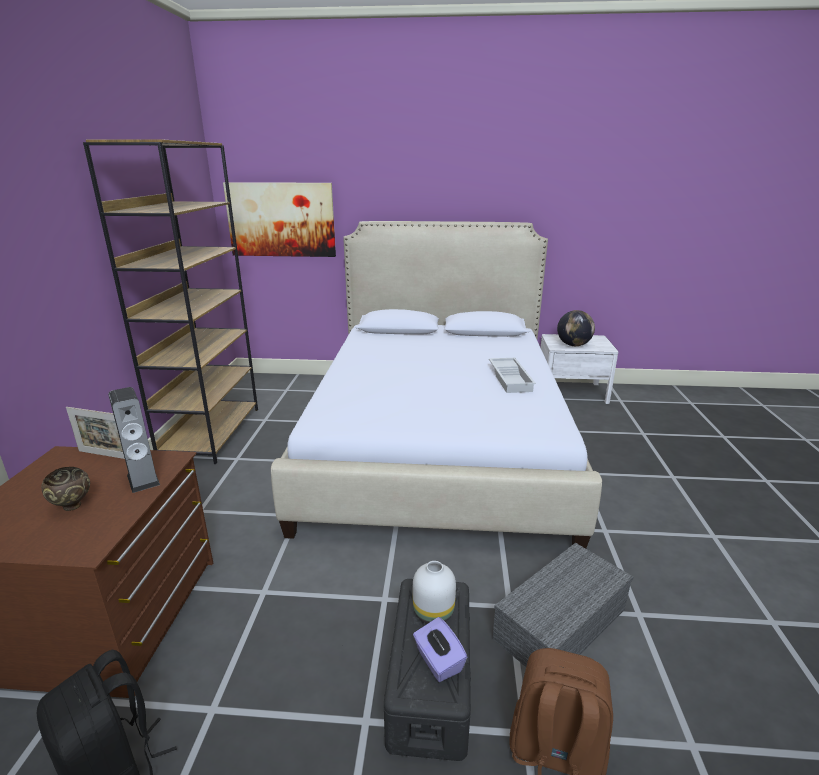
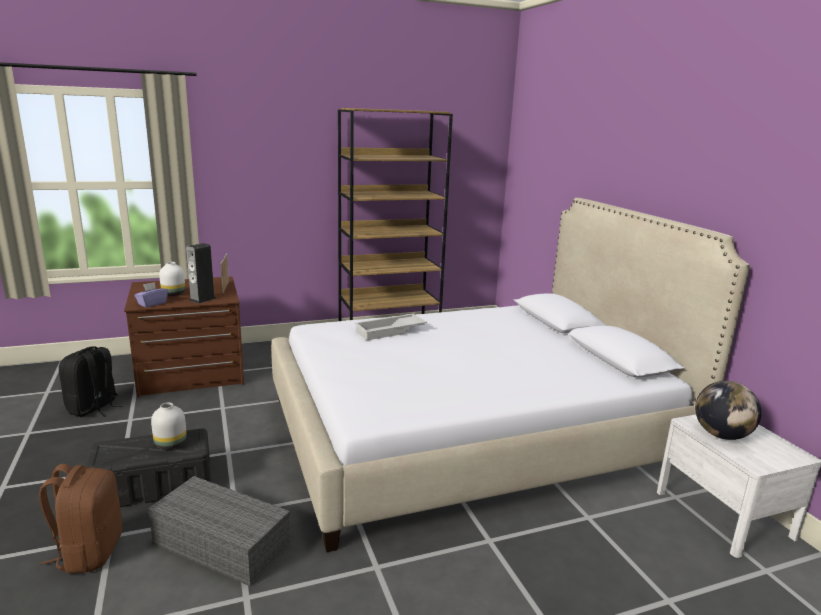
camera: 65 degrees right, 5 degrees down
brown bowl [41,467,90,511] -> white vase [159,262,185,296]
picture [223,182,336,257] -> none
purple tissue box [413,617,467,682] -> purple tissue box moved to [134,282,168,308]
white tray [489,358,536,393] -> white tray moved to [354,314,427,340]

